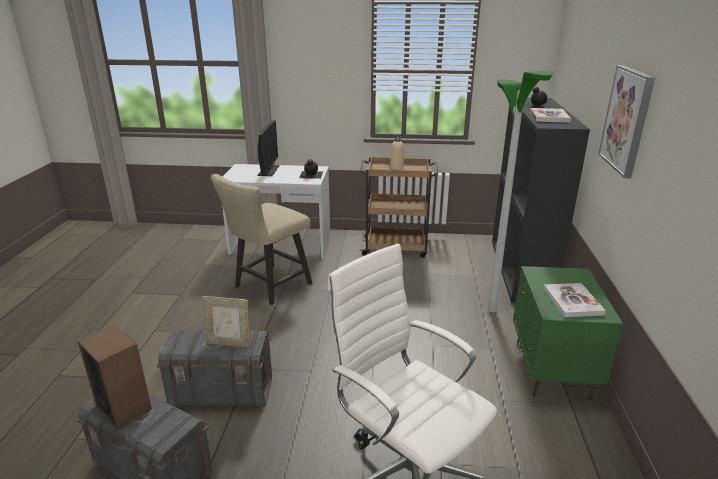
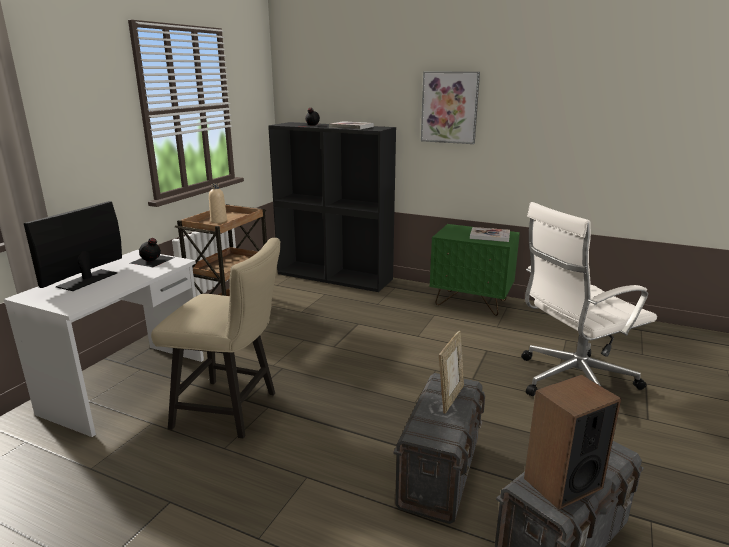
camera: 70 degrees left, 5 degrees down
beige chair [211,174,313,305] -> beige chair turned 45 degrees counterclockwise [151,238,281,439]
monitor [257,120,280,176] -> monitor turned 90 degrees counterclockwise [24,201,122,291]
floor lamp [488,71,553,312] -> none

